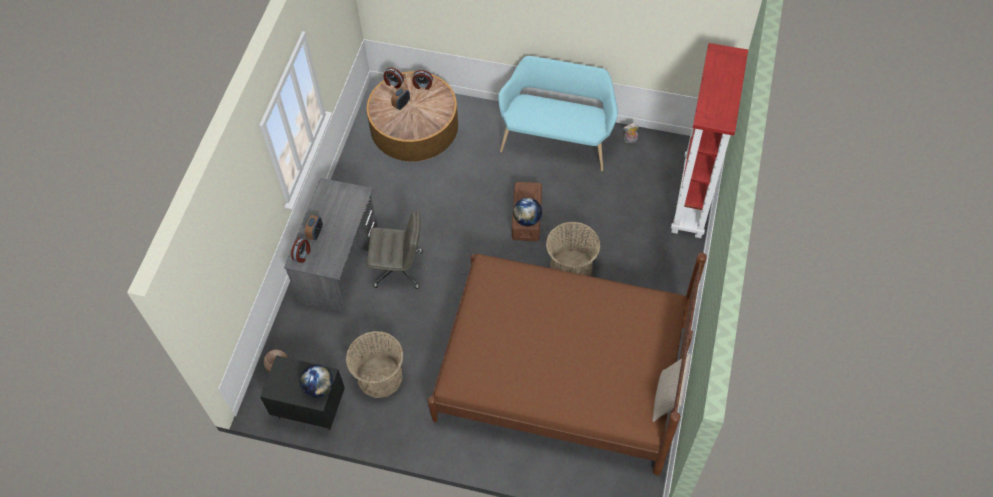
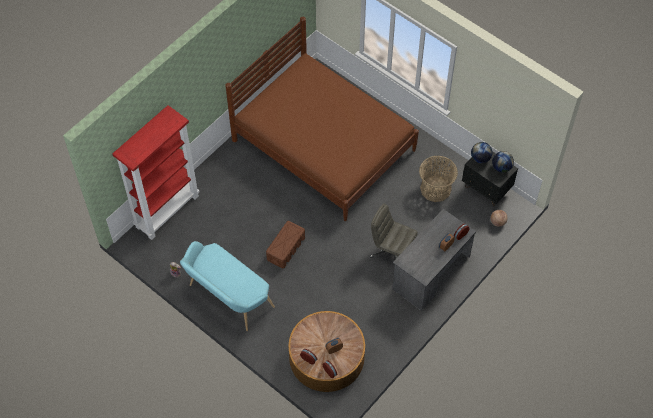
camera: 155 degrees left, 0 degrees up
globe [513,198,542,226] -> globe moved to [492,151,514,173]
basket [546,222,600,276] -> none
beige pillow [652,353,691,422] -> none

